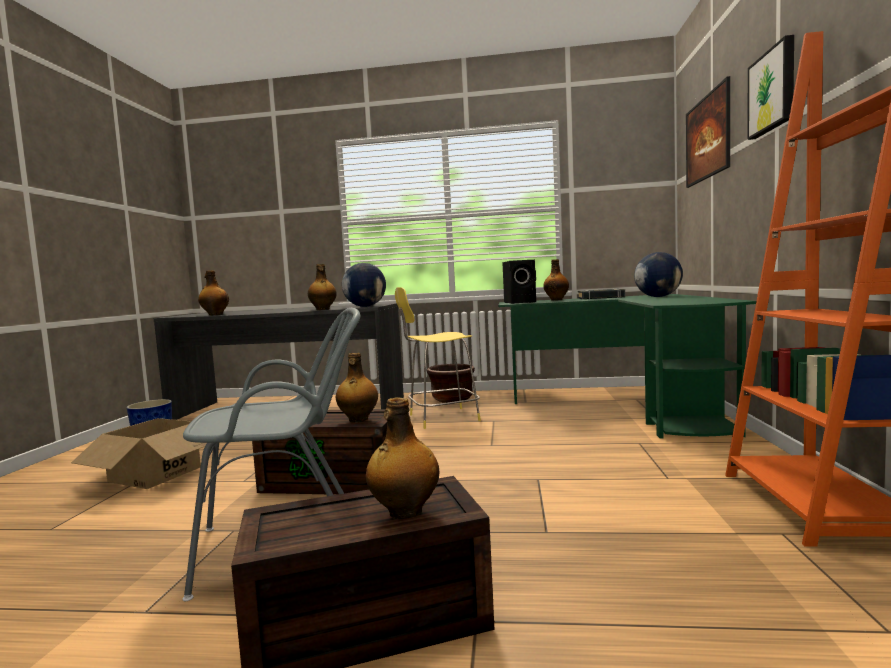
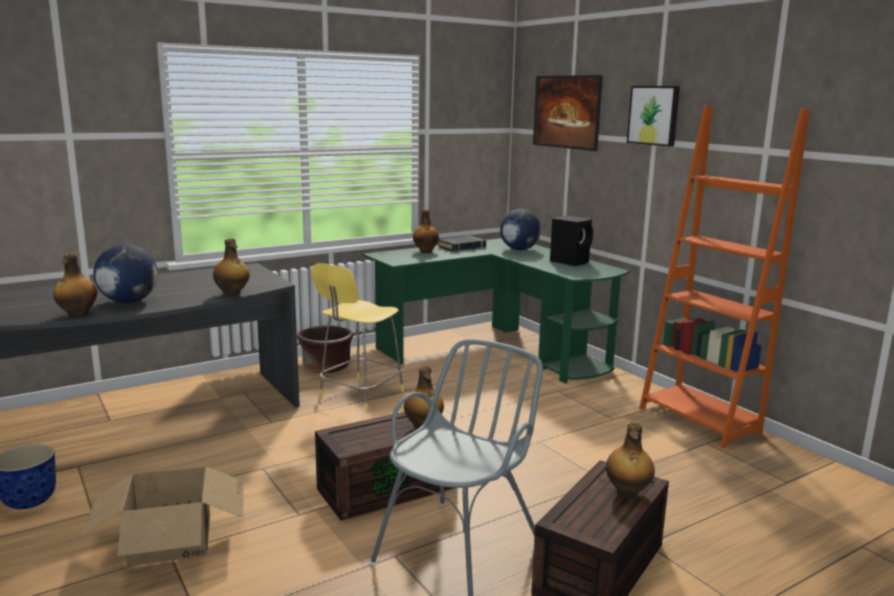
camera: 40 degrees left, 10 degrees up
globe [342,263,386,307] -> globe moved to [93,244,158,303]
black speaker [502,260,536,304] -> black speaker moved to [550,216,593,266]

